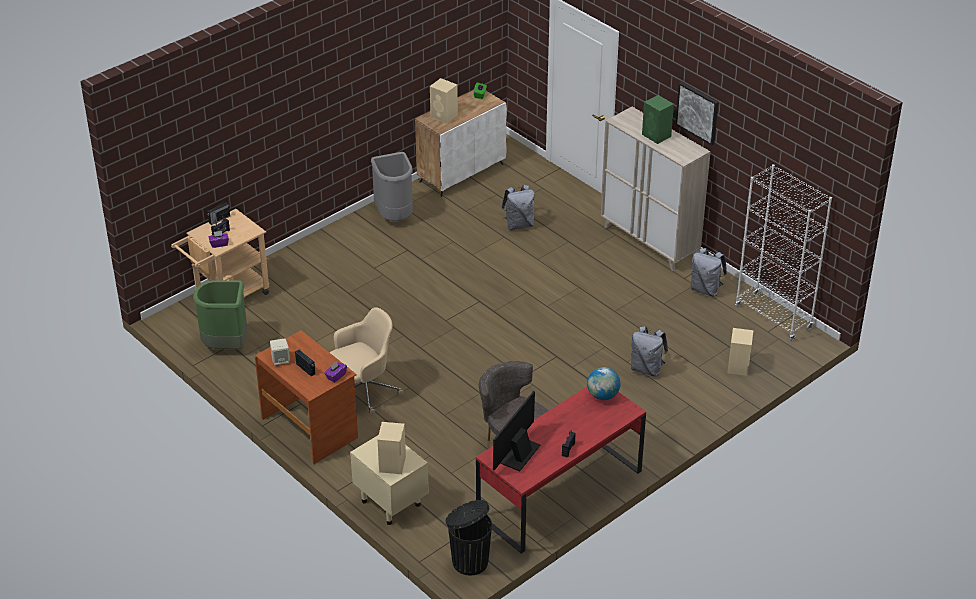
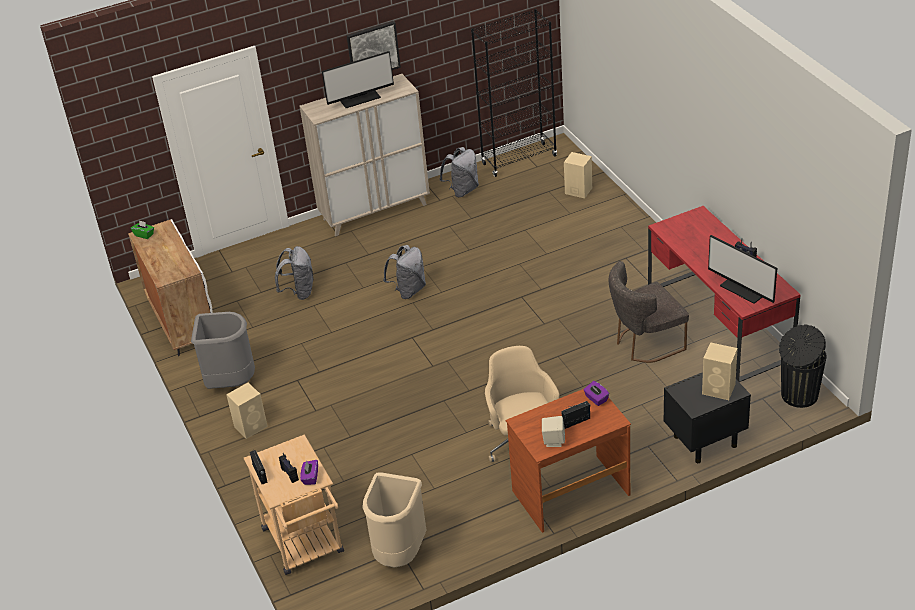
camera: 70 degrees left, 0 degrees up
green trash can [193,280,247,349] -> beige trash can [362,472,427,567]
beige nightstand [350,436,429,525] -> black nightstand [664,372,751,463]
beige speaker [430,78,458,124] -> beige speaker moved to [226,383,268,439]
globe [587,367,621,400] -> none
grey backpack [631,326,668,376] -> grey backpack moved to [383,245,426,299]
green speaker [642,95,674,144] -> monitor [322,51,394,108]
white bookcase [735,164,832,341] -> black bookcase [471,9,557,177]

